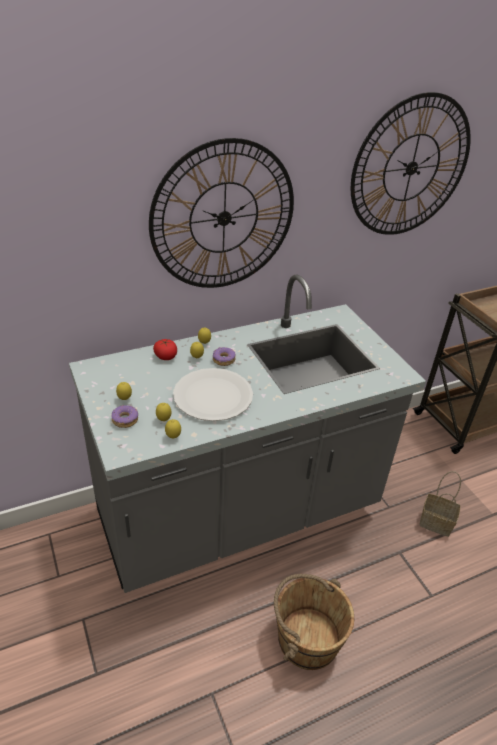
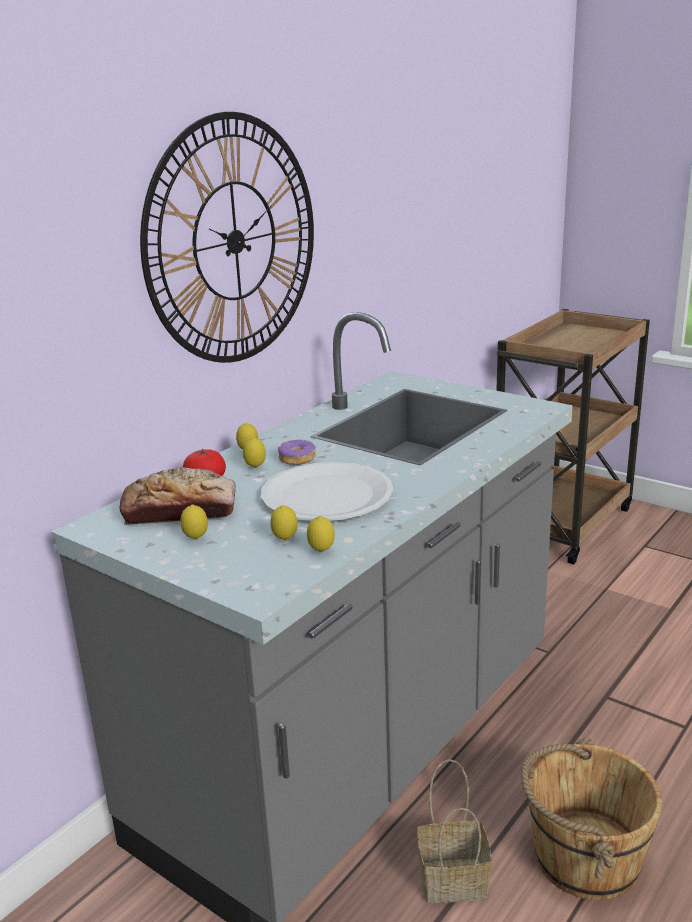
camera: 25 degrees left, 15 degrees down
donut [111,405,138,428] -> none
wall clock [351,92,471,235] -> none
basket [420,471,461,537] -> basket moved to [417,759,492,903]
none -> bread [119,467,236,525]

